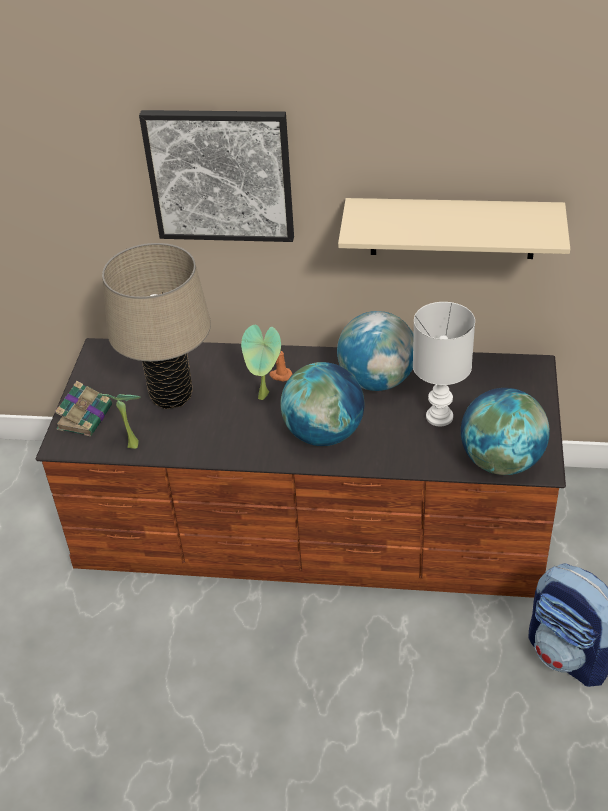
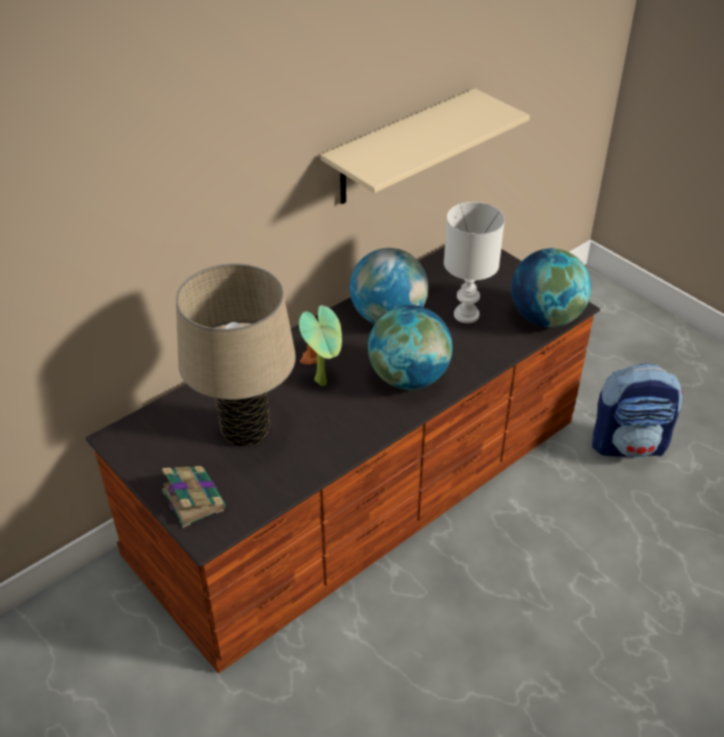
camera: 50 degrees left, 0 degrees up
potted plant [98,394,141,449] -> none
picture [139,110,294,242] -> none

